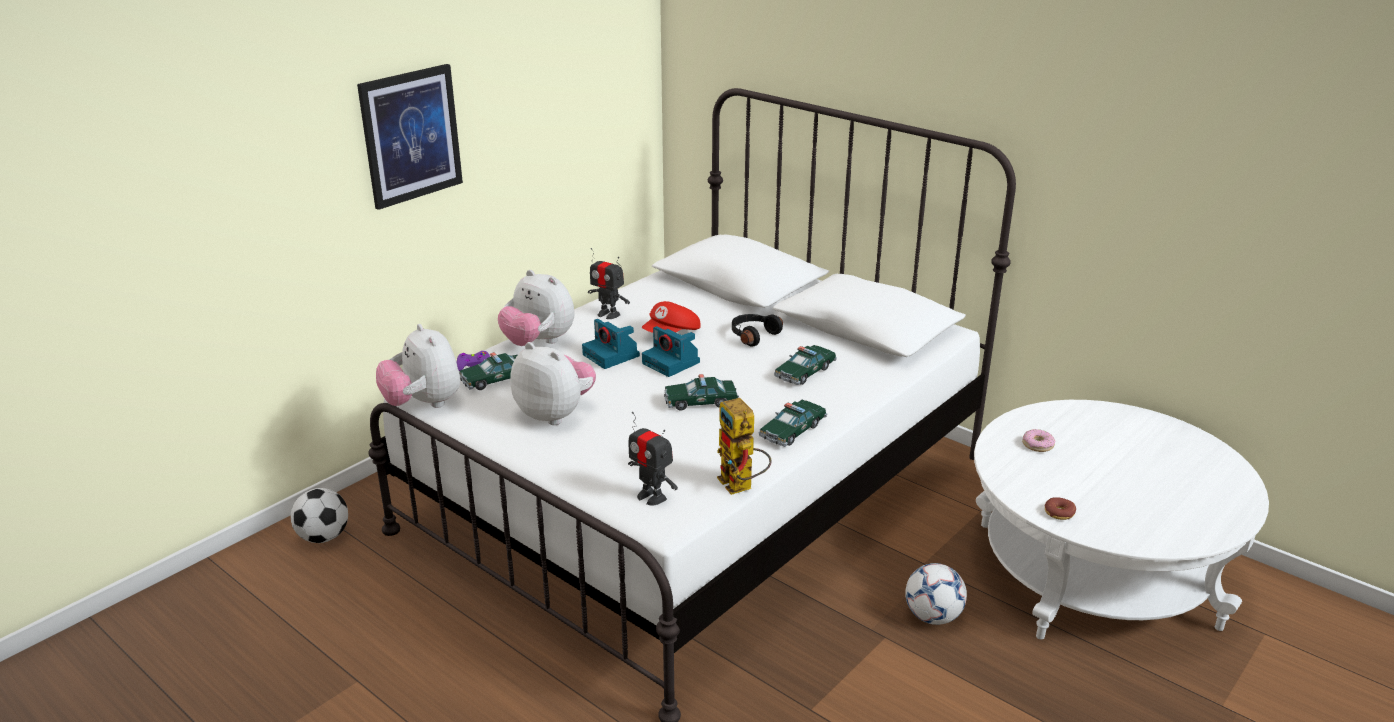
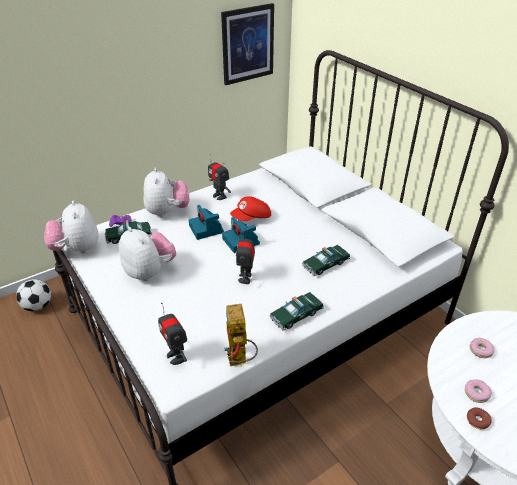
camera: 15 degrees right, 10 degrees up
picture [357,64,463,210] -> picture moved to [221,3,274,85]
plush toy [498,270,575,346] -> plush toy turned 150 degrees counterclockwise [143,168,189,218]
toy car [664,374,739,410] -> toy robot [236,227,255,284]
black headphones [732,314,783,347] -> none
football [905,563,967,625] -> none
none -> donut [465,379,492,403]

